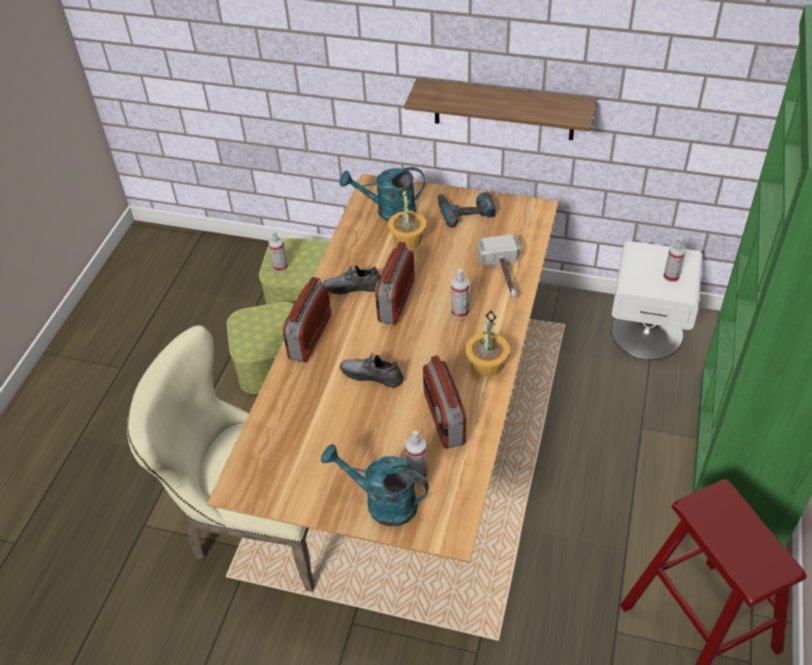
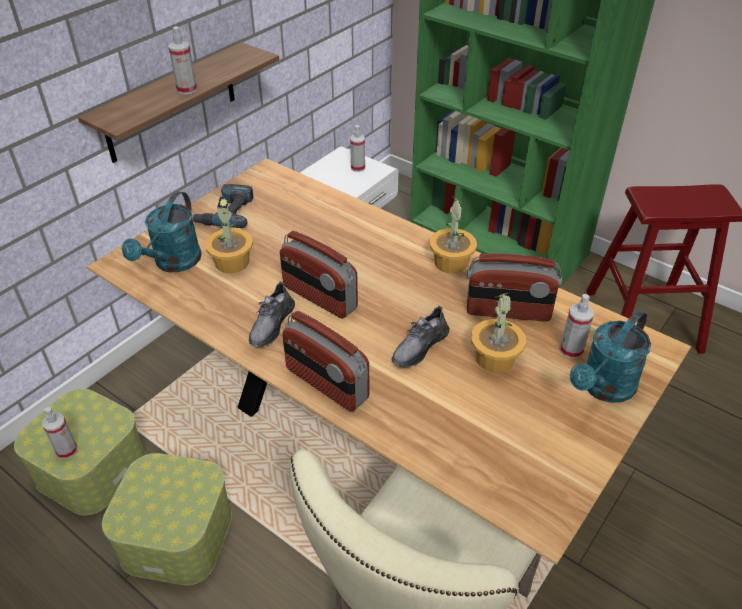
camera: 70 degrees left, 5 degrees down
spray bottle [451,269,469,319] -> spray bottle moved to [168,26,197,95]
hammer [477,234,521,298] -> none
none -> potted plant [471,293,526,373]

